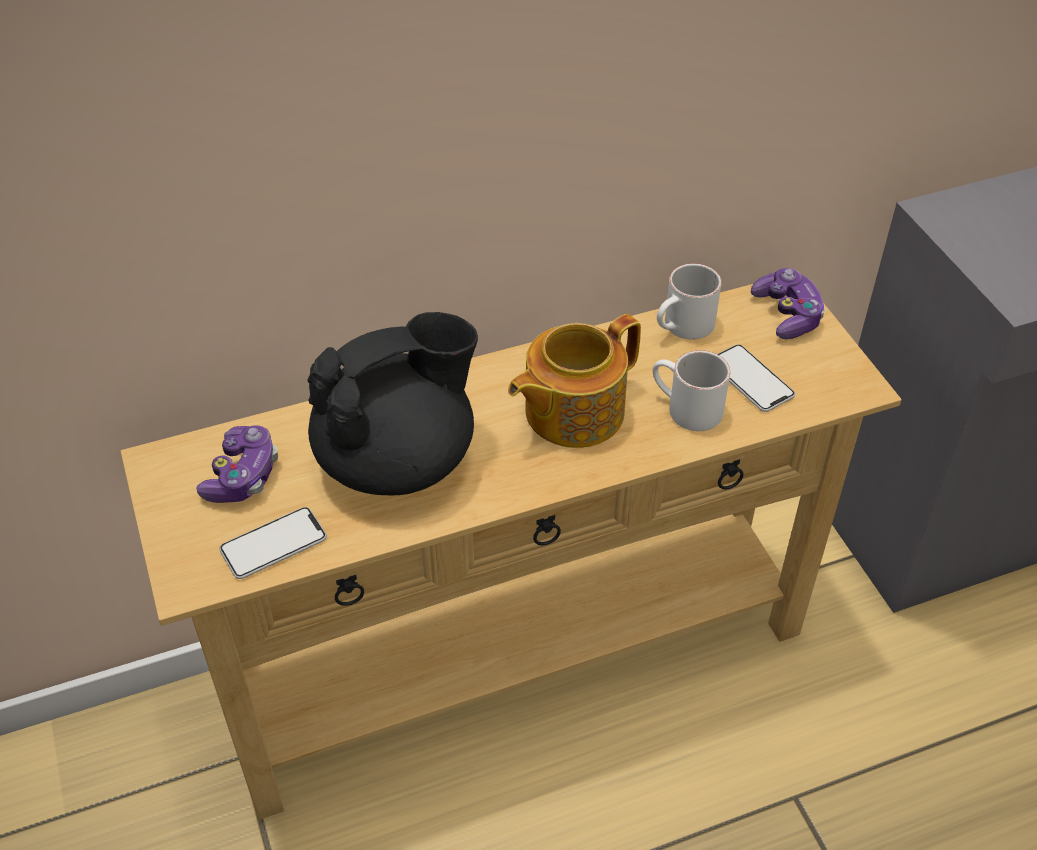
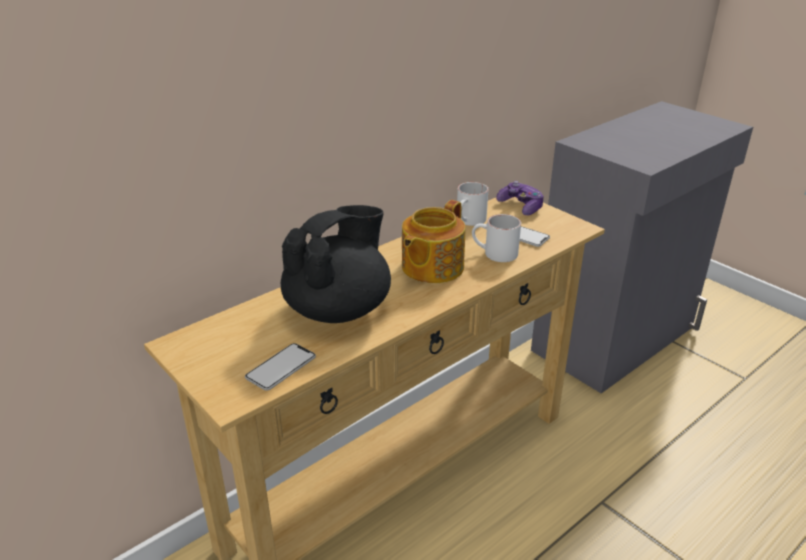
camera: 20 degrees left, 15 degrees down
game controller [197,425,278,503] -> none

